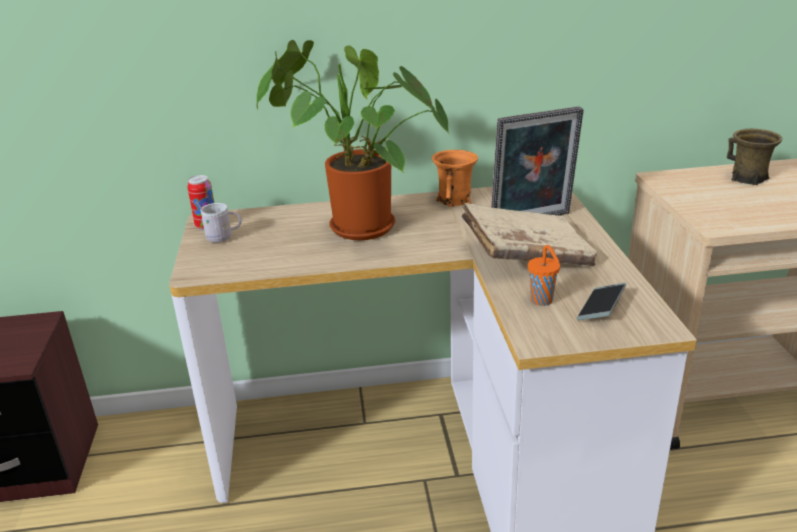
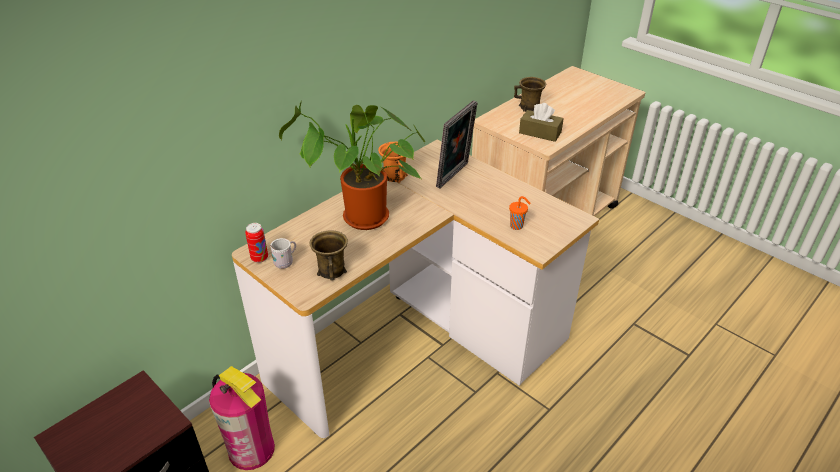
camera: 40 degrees left, 10 degrees up
beige book [462,203,597,266] -> none
phone [577,283,626,321] -> none
none -> fire extinguisher [209,366,275,470]
none -> brown mug [310,230,348,281]
none -> brown tissue box [519,103,564,142]

